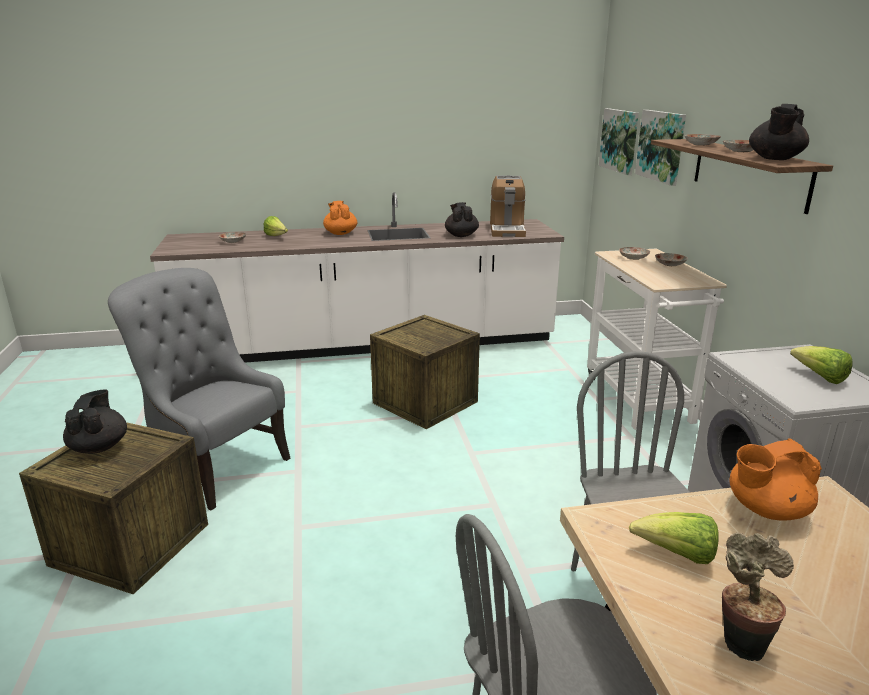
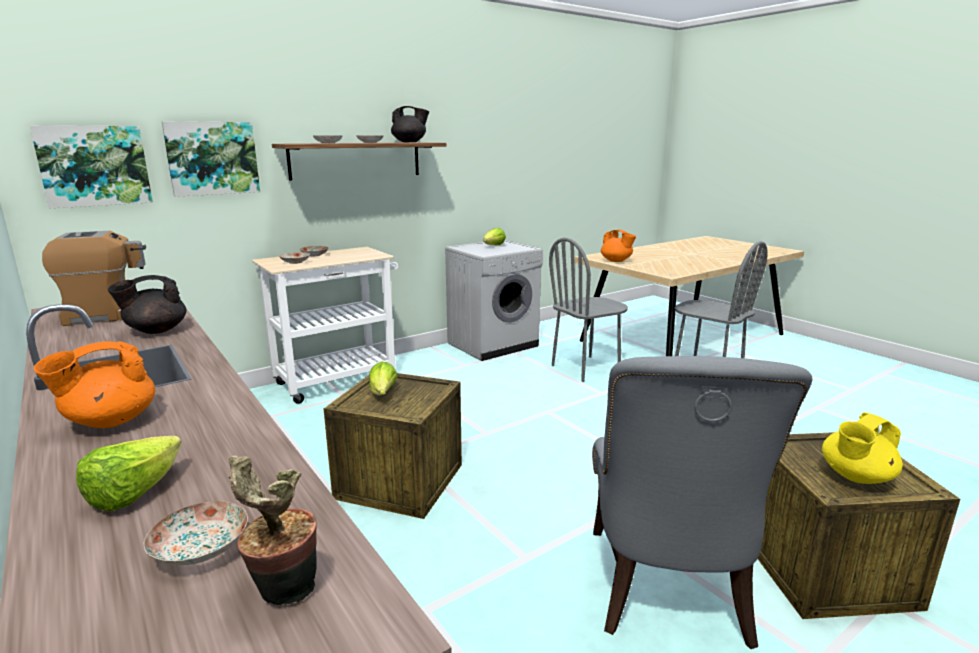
camera: 115 degrees left, 5 degrees down
black teapot [63,389,127,454] -> yellow teapot [822,412,903,484]
lettuce [629,512,719,564] -> lettuce moved to [369,362,398,395]
potted plant [722,533,794,661] -> potted plant moved to [229,455,317,605]

